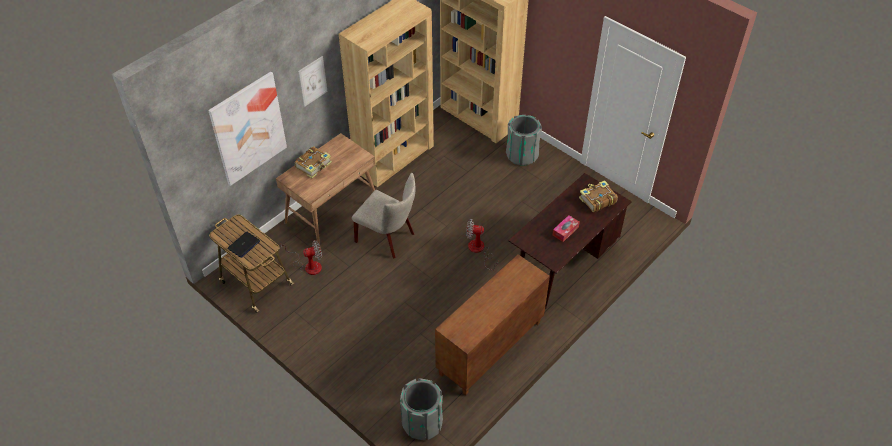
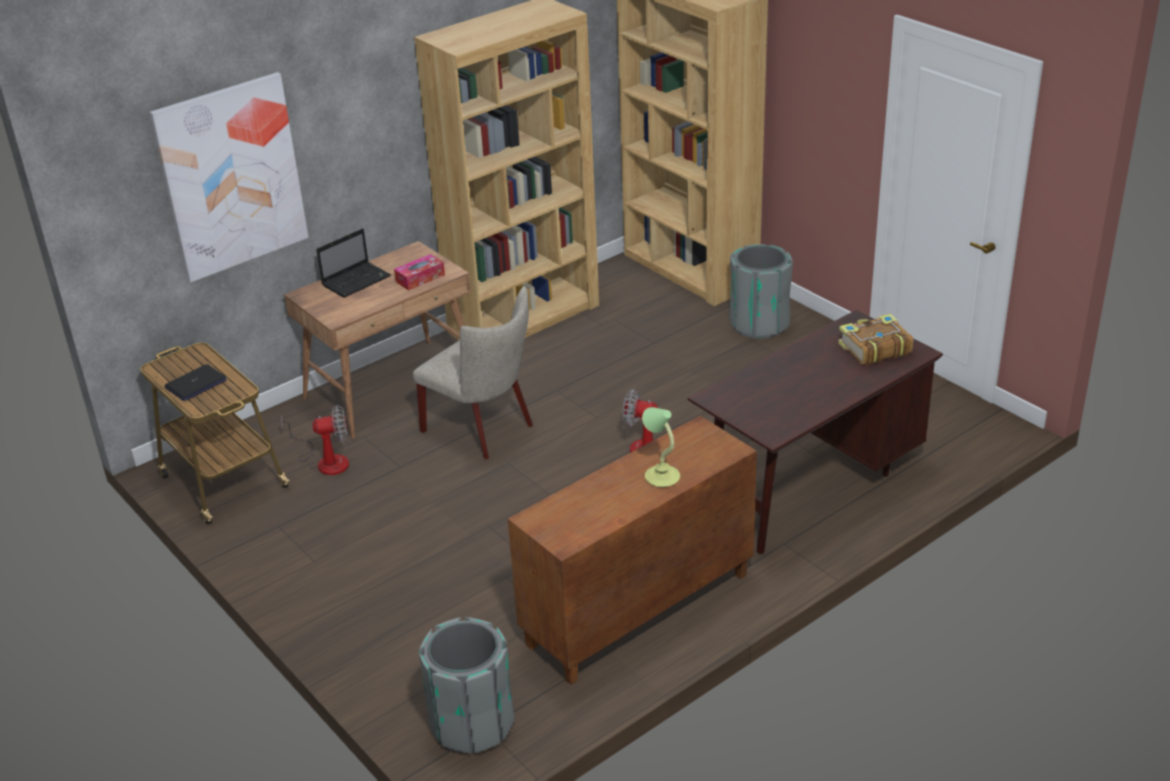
camera: 10 degrees right, 15 degrees down
book [295,146,332,178] -> laptop [316,228,391,298]
picture [298,56,328,107] -> none
tissue box [552,215,580,242] -> tissue box moved to [394,254,445,291]
none -> table lamp [642,407,680,487]

